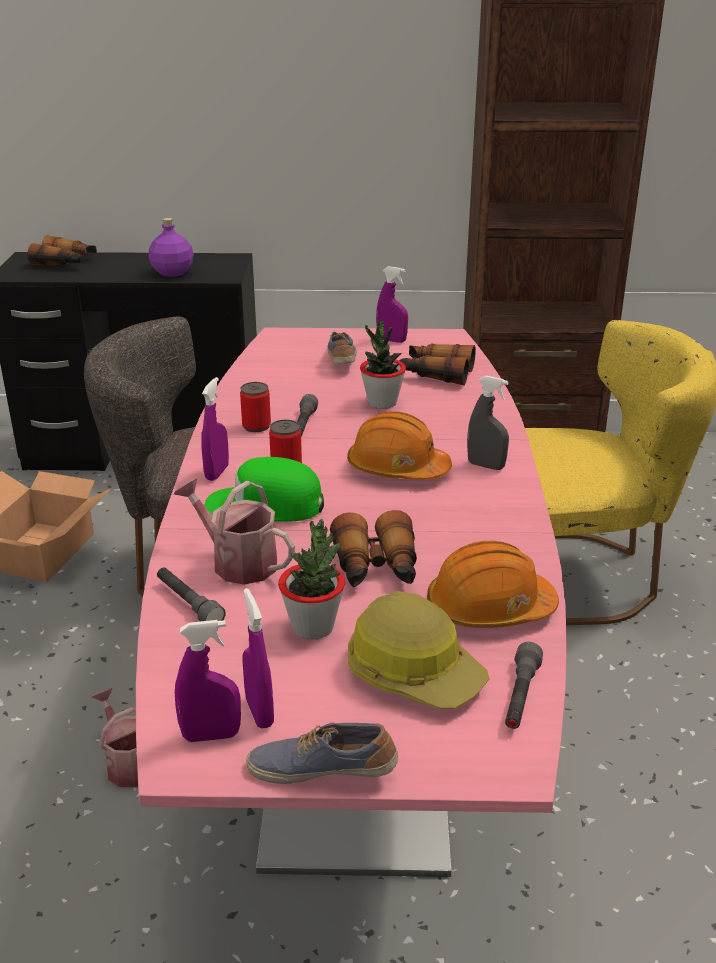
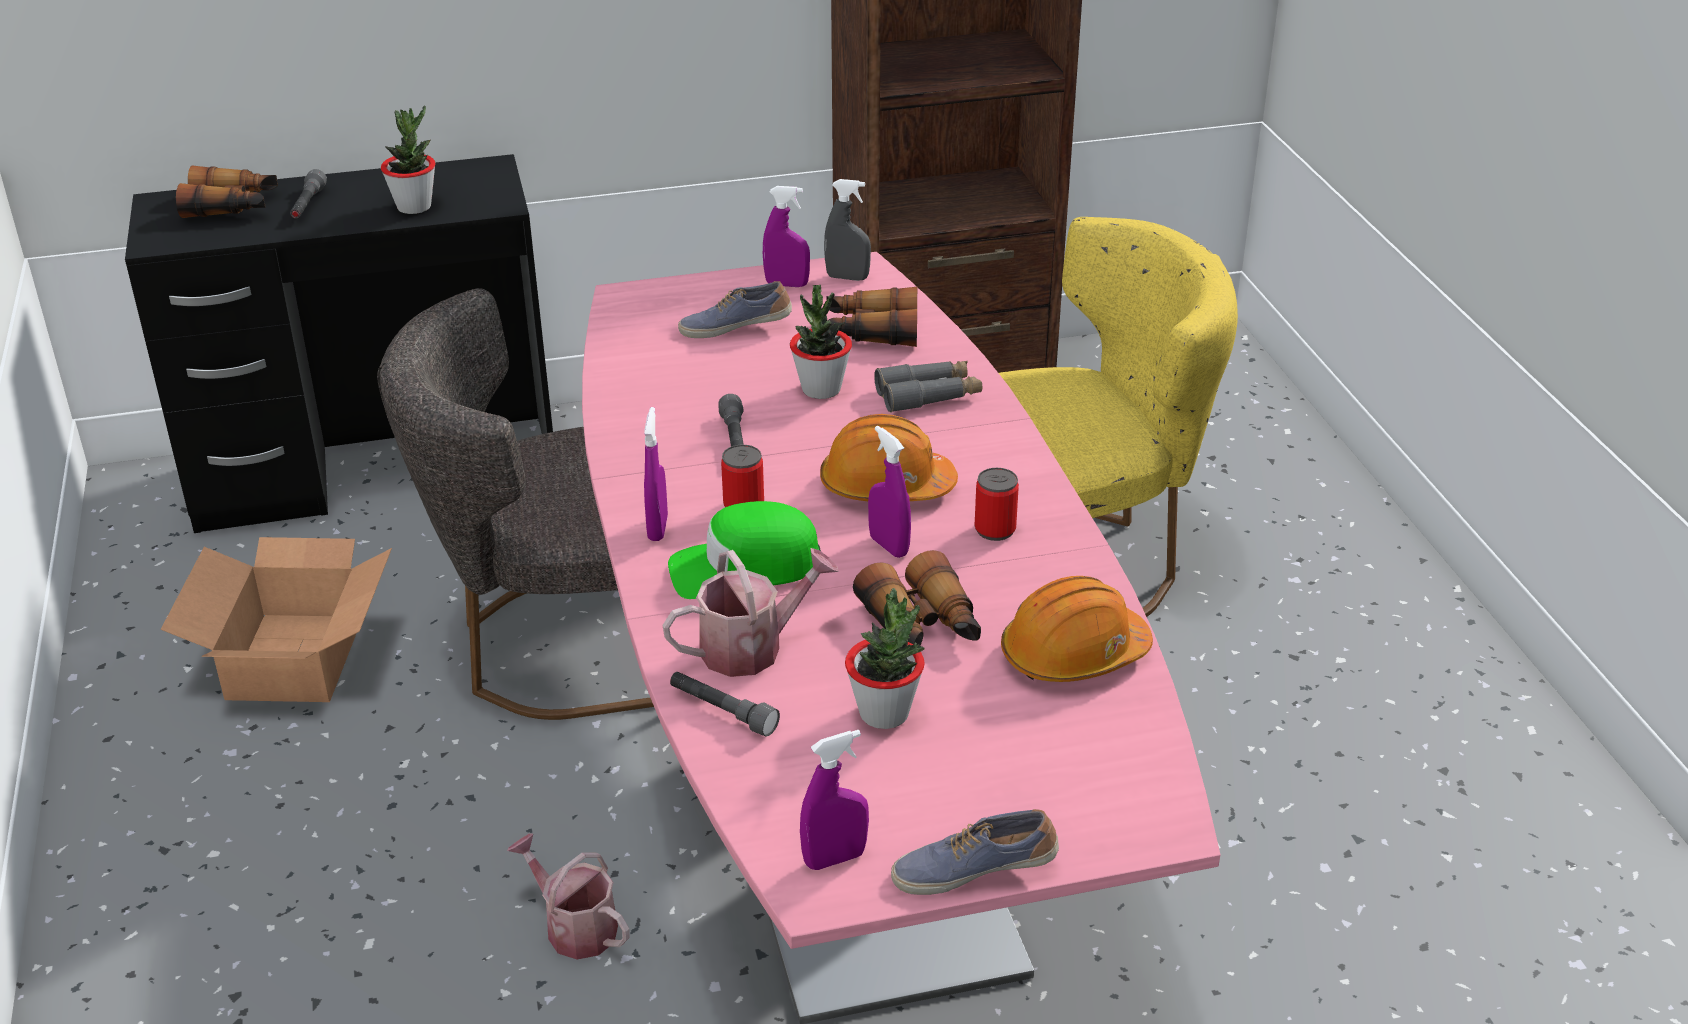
camera: 15 degrees left, 5 degrees up
purple bottle [149,218,194,277] -> potted plant [381,105,436,214]
watering can [174,478,295,585] -> watering can turned 135 degrees clockwise [663,548,839,677]
can [240,382,271,432] -> can moved to [975,468,1019,541]
purple spray bottle [243,588,274,729] -> purple spray bottle moved to [868,426,911,558]
shoe [327,331,357,364] -> shoe turned 75 degrees counterclockwise [678,281,792,338]
hard hat [348,591,489,709] -> none
grey spray bottle [467,376,509,470] -> grey spray bottle moved to [824,179,871,281]
grey flashlight [505,642,543,729] -> grey flashlight moved to [290,169,327,219]
none -> grey binoculars [874,361,982,413]

